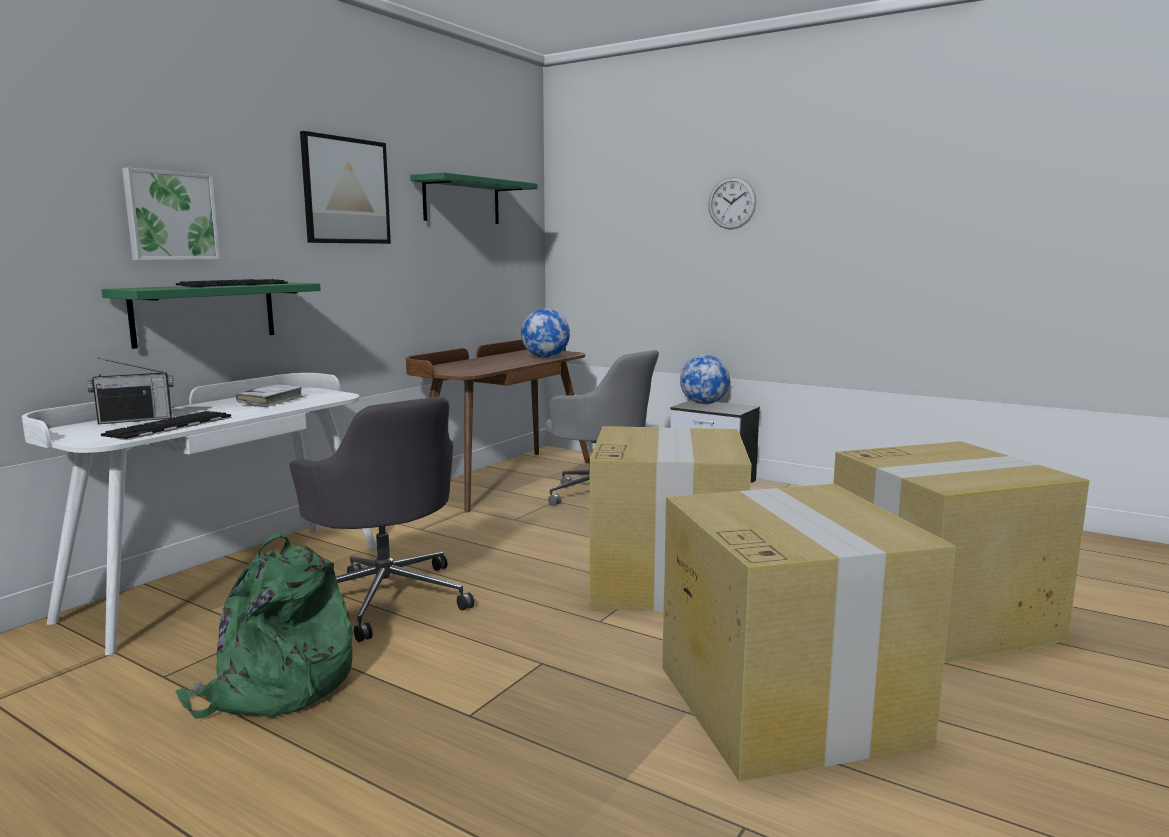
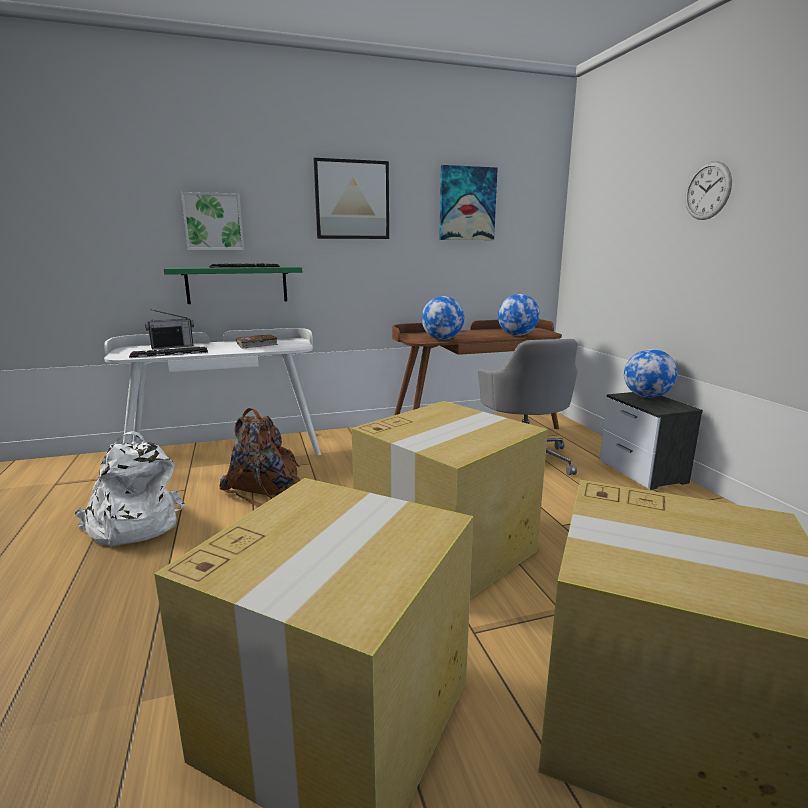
camera: 40 degrees right, 5 degrees up
radio [87,357,174,424] -> radio turned 45 degrees counterclockwise [145,309,194,350]
green backpack [176,532,353,719] -> white backpack [74,431,185,546]
white book [236,384,303,407] -> brown book [236,335,278,349]
grey office chair [289,397,474,642] -> brown backpack [219,408,301,507]
green shelf [410,172,537,224] -> picture [439,165,498,240]
none -> globe [421,296,464,340]

